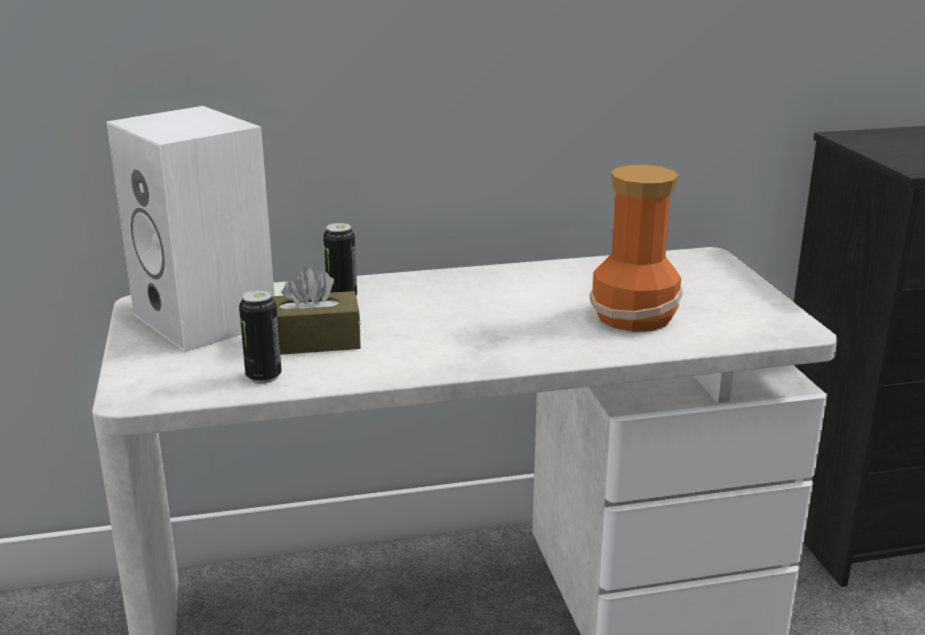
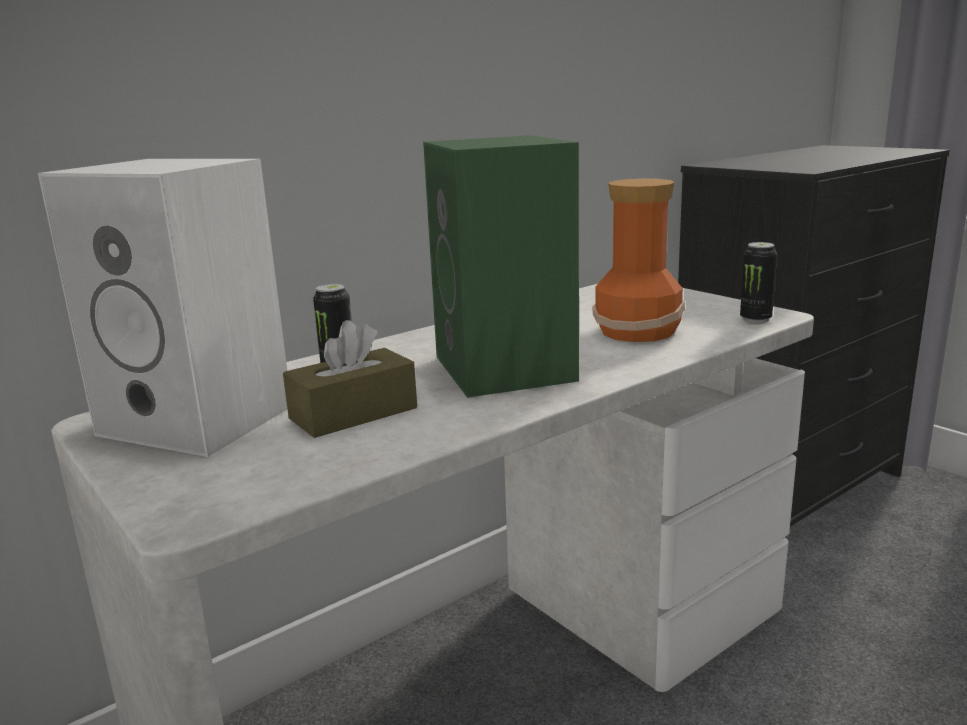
camera: 25 degrees left, 5 degrees down
can [239,290,282,384] -> can moved to [740,242,777,323]
none -> green speaker [423,135,579,398]

